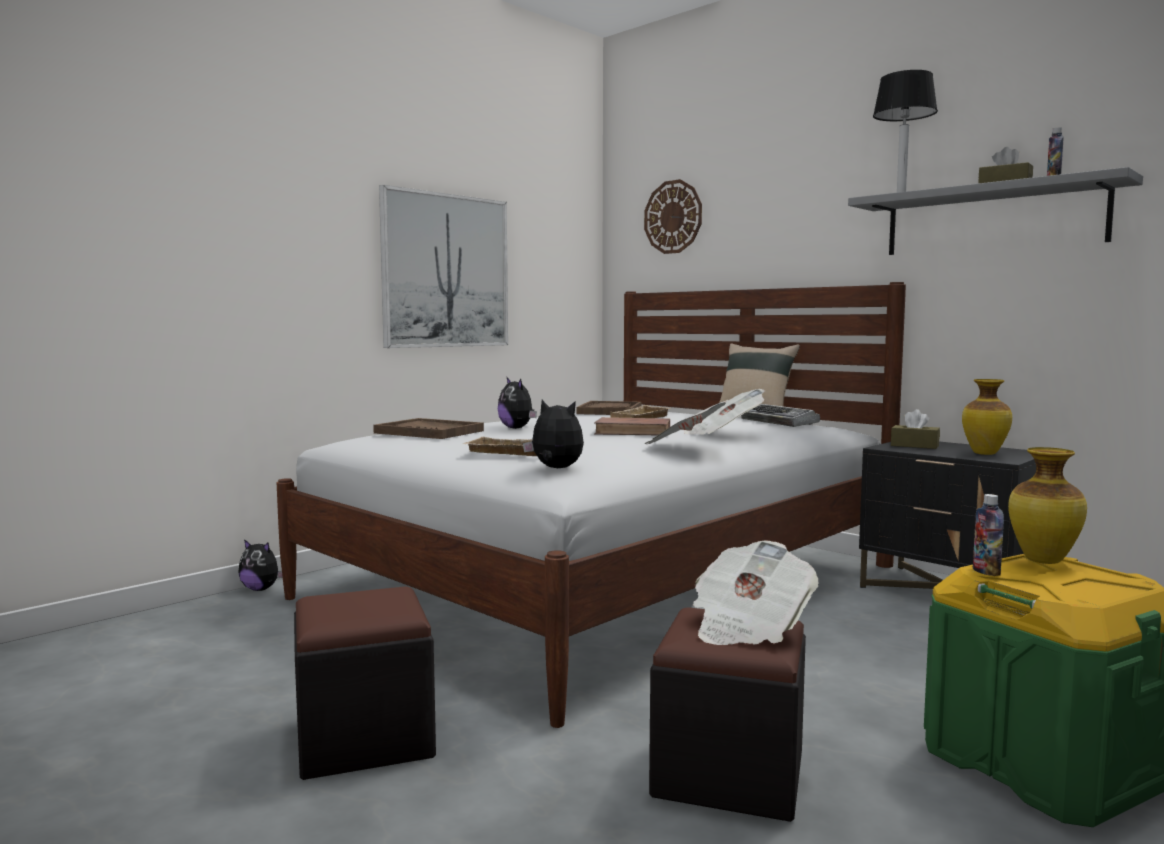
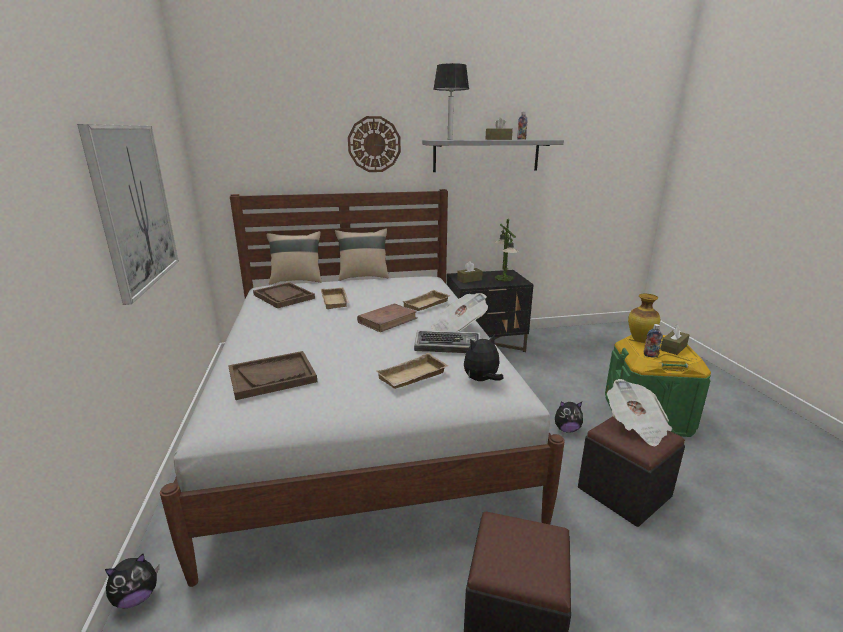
camera: 55 degrees left, 15 degrees up
plush toy [498,378,537,429] -> plush toy moved to [555,401,583,433]
wall clock [644,179,702,254] -> wall clock moved to [348,116,401,172]
newspaper [684,389,765,435] -> beige tray [402,290,451,311]
keyboard [741,404,820,427] -> keyboard moved to [414,330,481,353]
vase [962,379,1012,455] -> table lamp [495,219,519,282]
none -> beige pillow [266,231,322,284]
none -> brown tissue box [660,324,689,355]

